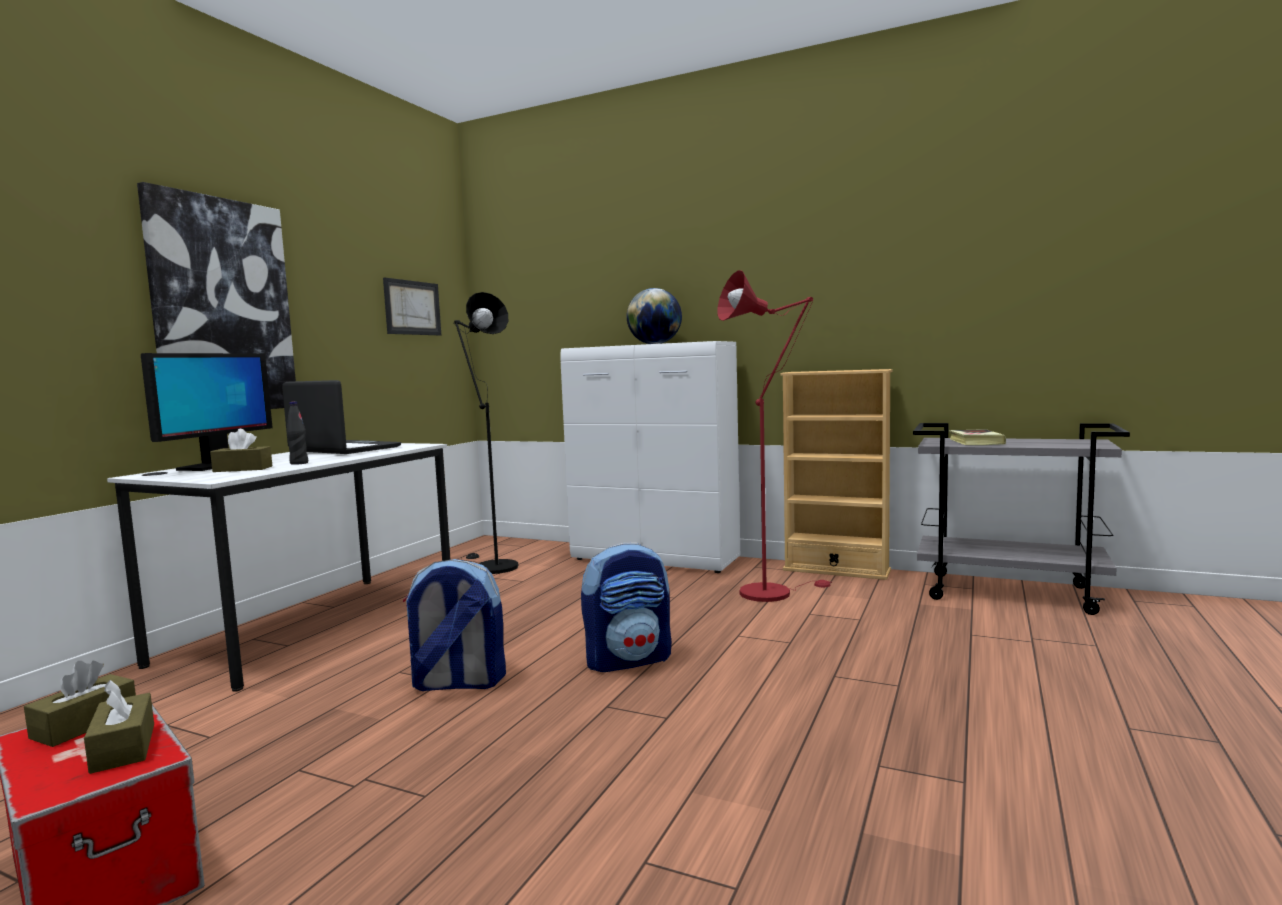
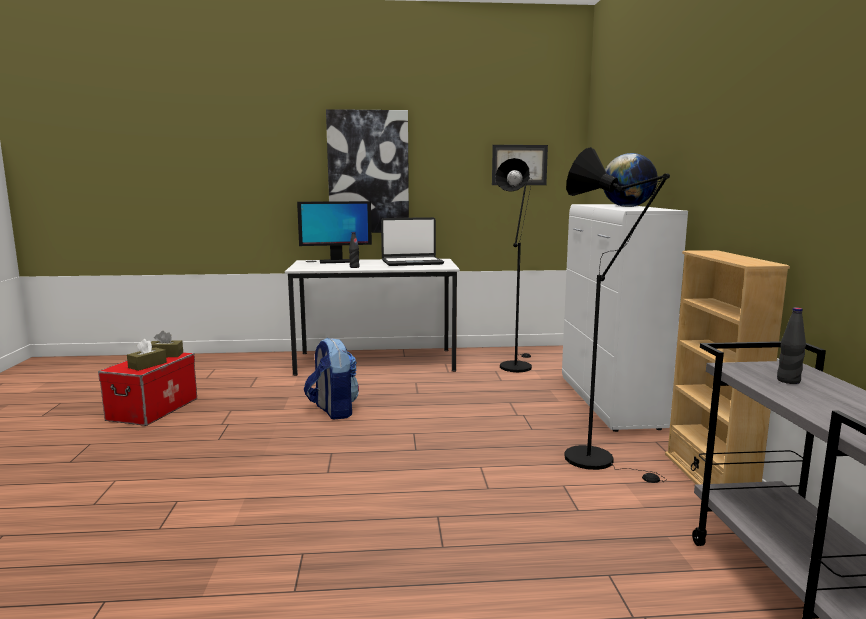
camera: 60 degrees right, 5 degrees up
brown tissue box [210,429,272,472] -> none
laptop [282,380,401,454] -> laptop turned 75 degrees clockwise [381,217,444,266]
backpack [581,542,671,672] -> none
red floor lamp [718,270,832,602] -> black floor lamp [565,147,670,483]
book [949,429,1006,445] -> black bottle [777,307,806,384]

